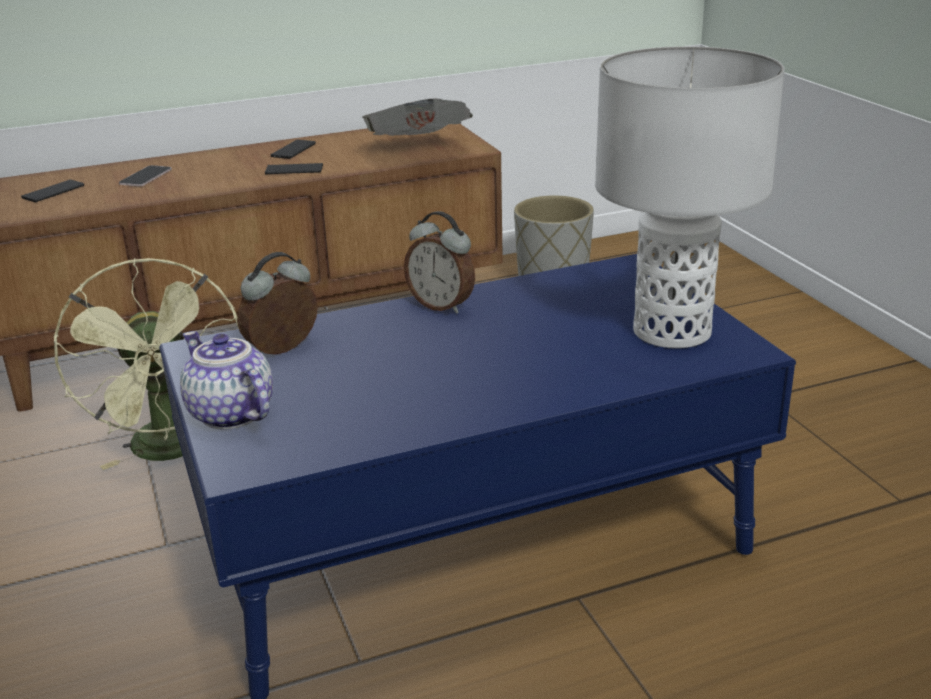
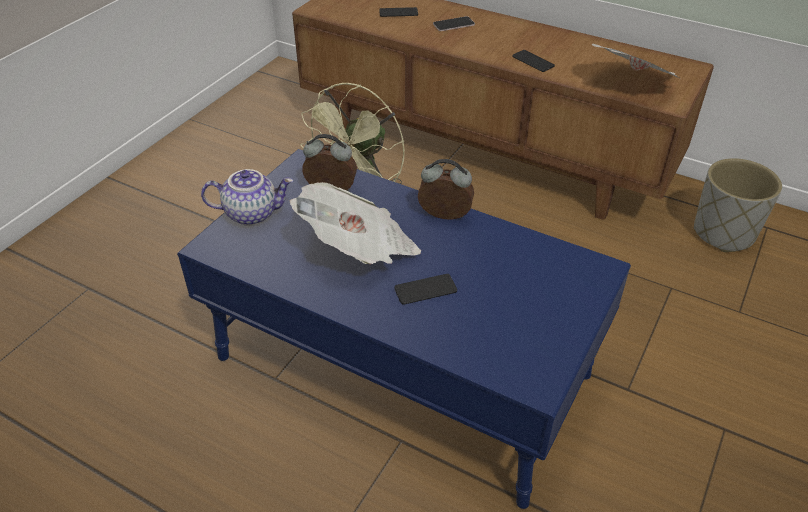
camera: 50 degrees right, 15 degrees up
teapot [180,331,273,430] -> teapot turned 75 degrees clockwise [201,169,293,226]
phone [271,140,316,159] -> phone moved to [394,274,457,305]
alarm clock [404,211,475,314] -> alarm clock turned 105 degrees clockwise [418,159,474,220]
white table lamp [595,46,785,348] -> none
none -> newspaper [290,182,421,265]

